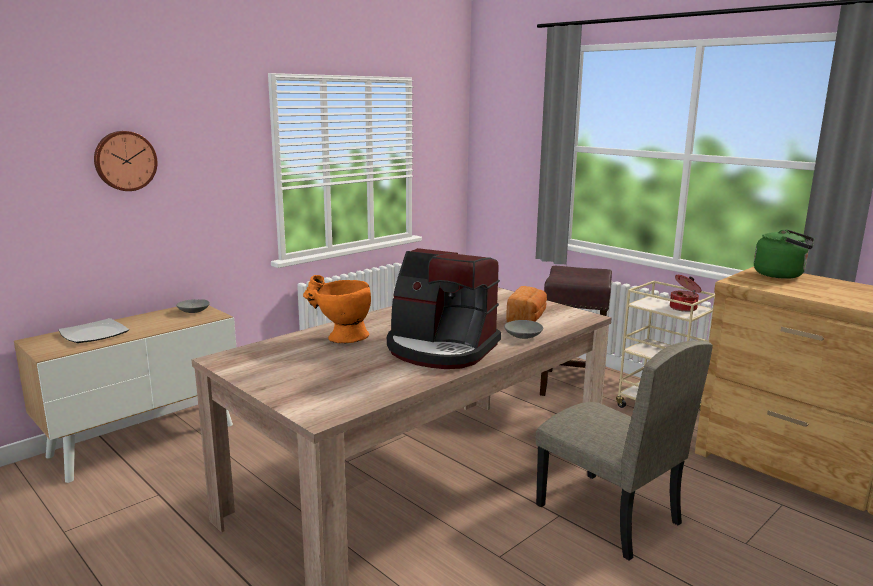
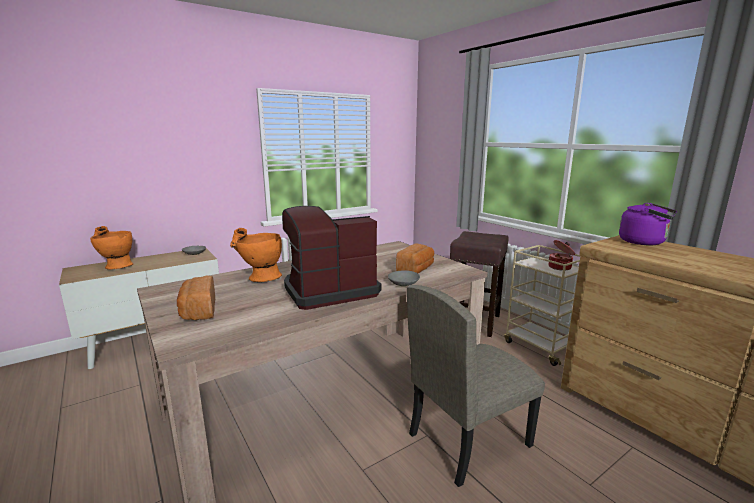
camera: 10 degrees right, 0 degrees up
plate [58,318,129,343] -> orange vase [90,226,133,269]
wall clock [94,131,157,191] -> none
coffee machine [387,248,501,369] -> coffee machine turned 120 degrees clockwise [282,206,382,310]
beige chair [536,340,713,561] -> beige chair turned 90 degrees clockwise [407,285,545,487]
green kettle [754,229,814,279] -> purple kettle [619,203,677,245]
none -> bread [177,276,215,320]

